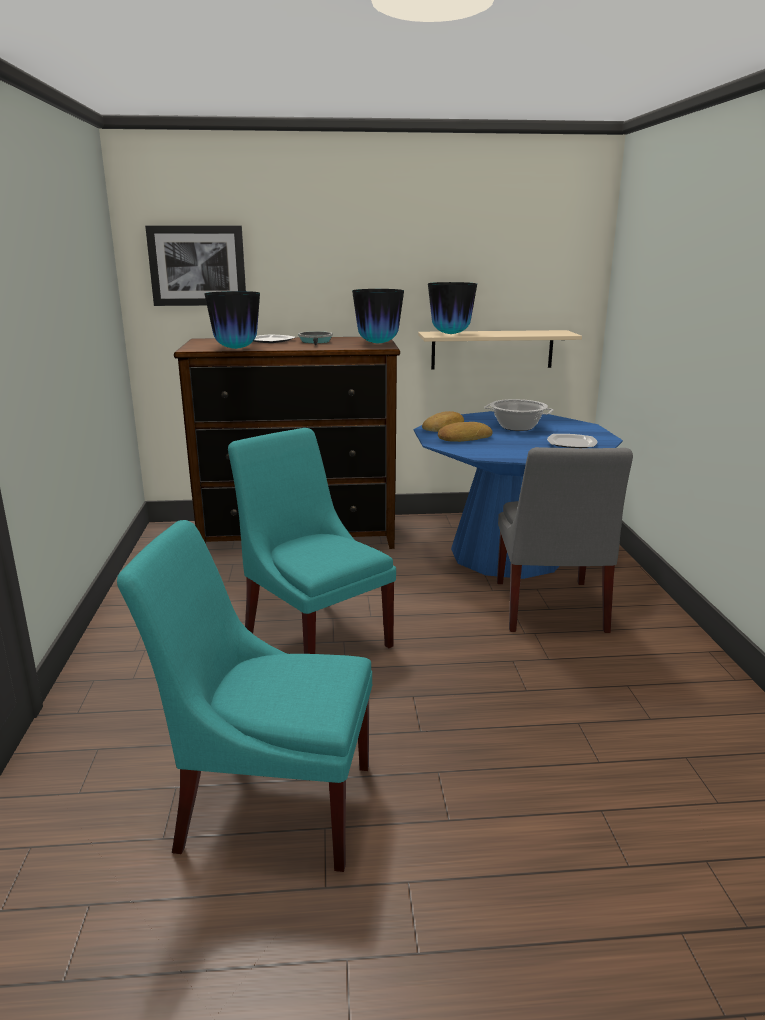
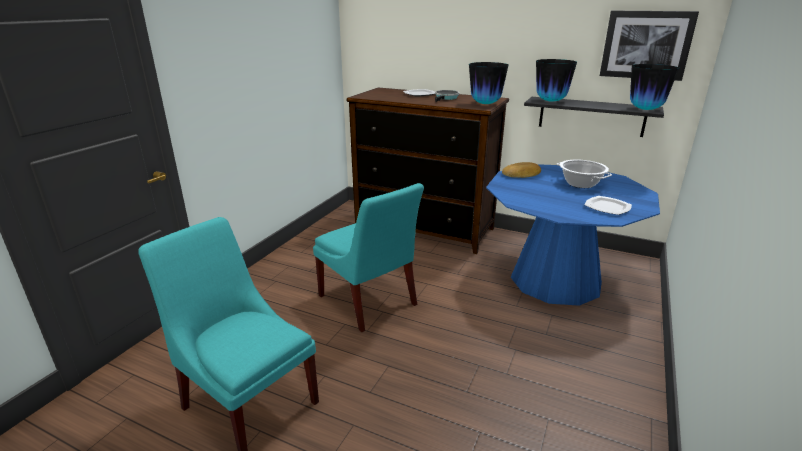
camera: 30 degrees right, 5 degrees up
picture [145,225,246,306] -> picture moved to [600,11,699,81]
vase [204,291,260,349] -> vase moved to [630,64,679,110]
turquoise chair [228,428,396,654] -> turquoise chair turned 150 degrees clockwise [313,183,424,332]
beige shelf [418,330,582,369] -> black shelf [524,97,664,137]
bread [438,422,493,442] -> none
grey chair [497,447,633,633] -> none

